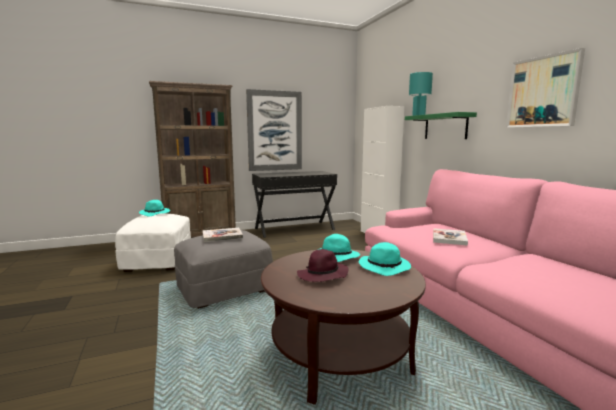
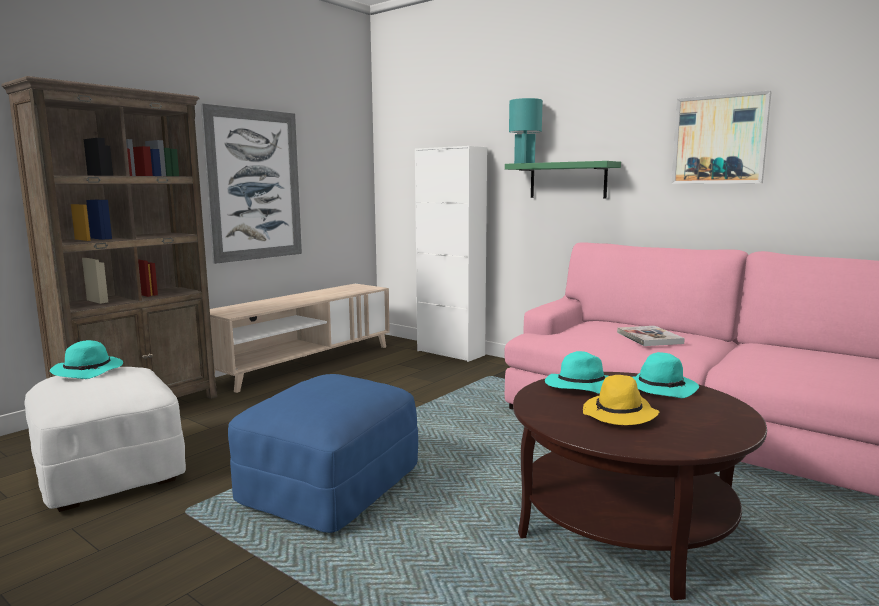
camera: 30 degrees left, 0 degrees up
grey ottoman [174,230,273,309] -> blue ottoman [228,374,418,533]
book [202,228,243,242] -> none
black desk [252,171,337,238] -> beige tv stand [210,284,390,393]
purple hat [297,249,349,282] -> yellow hat [583,375,659,425]

